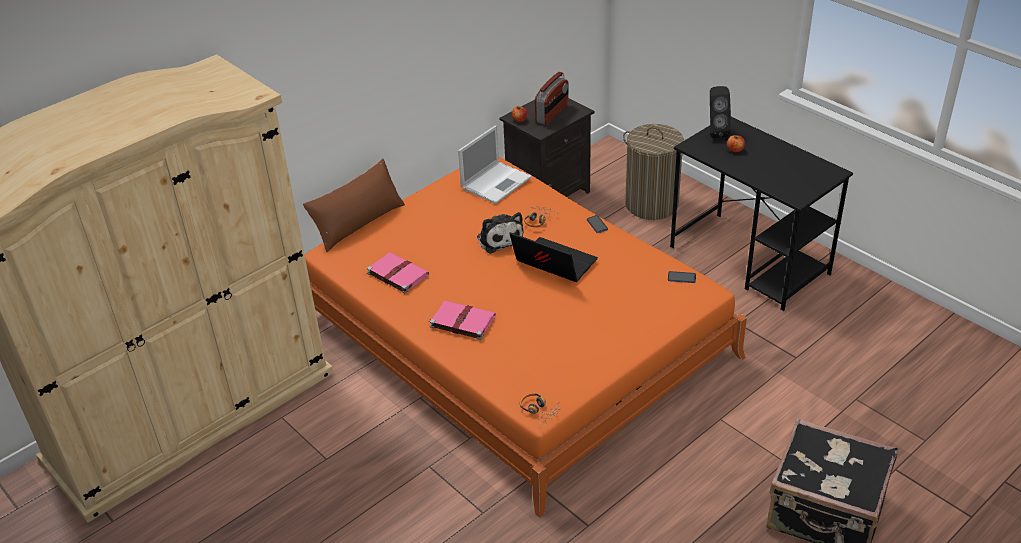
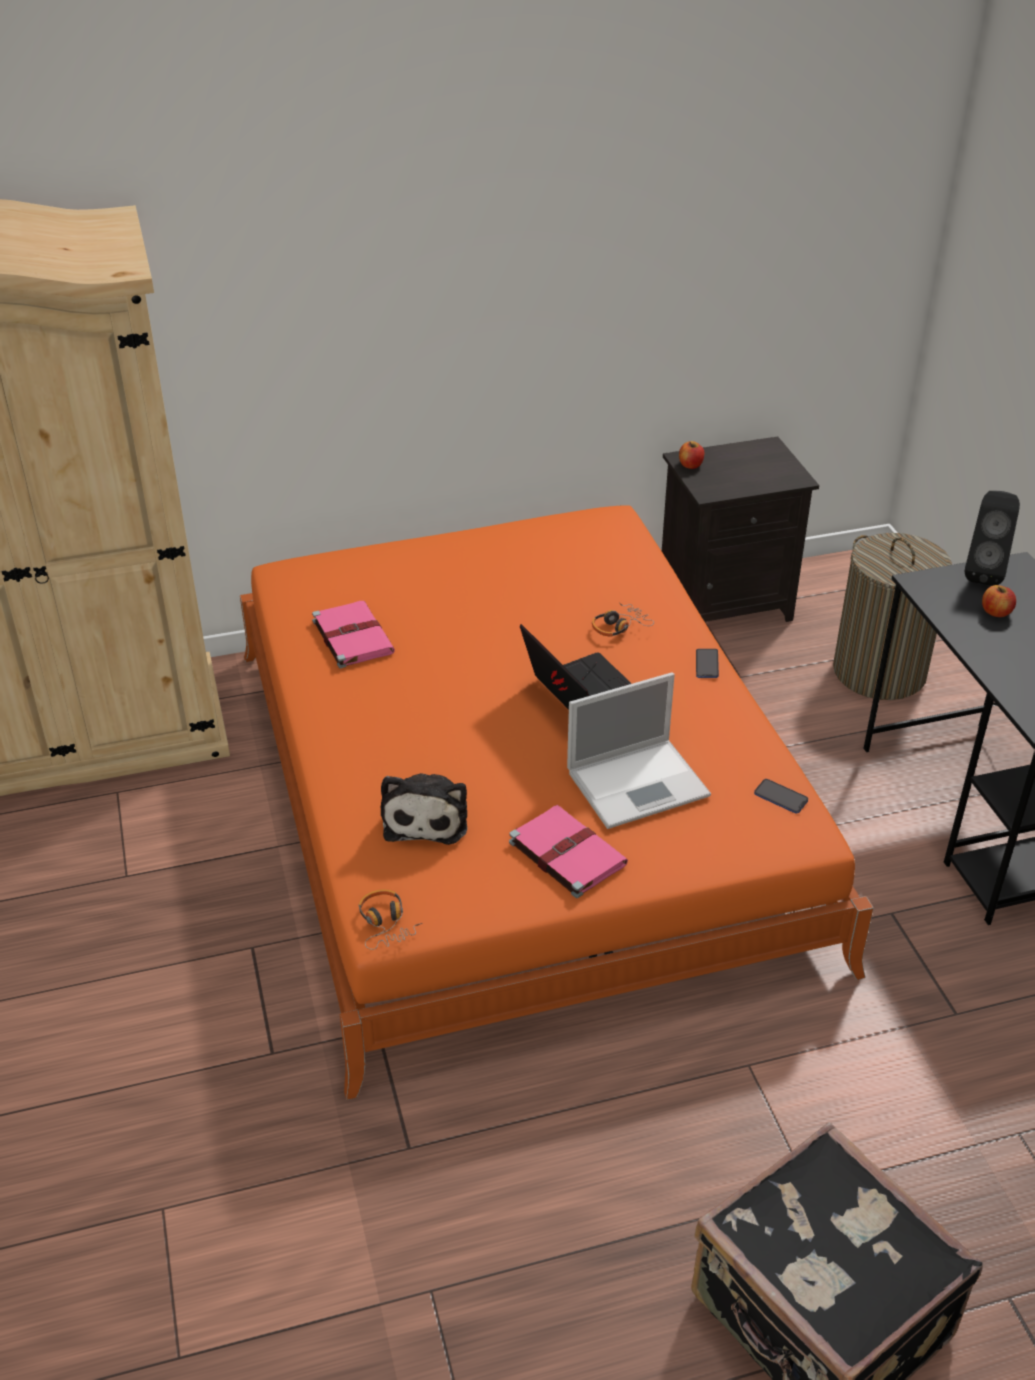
camera: 25 degrees right, 0 degrees up
brown pillow [303,159,405,252] -> none
pink book [428,300,496,340] -> pink book moved to [509,805,628,898]
laptop [458,125,532,204] -> laptop moved to [567,672,711,829]
plush toy [477,212,524,254] -> plush toy moved to [381,773,467,845]
radio [535,72,569,125] -> none

